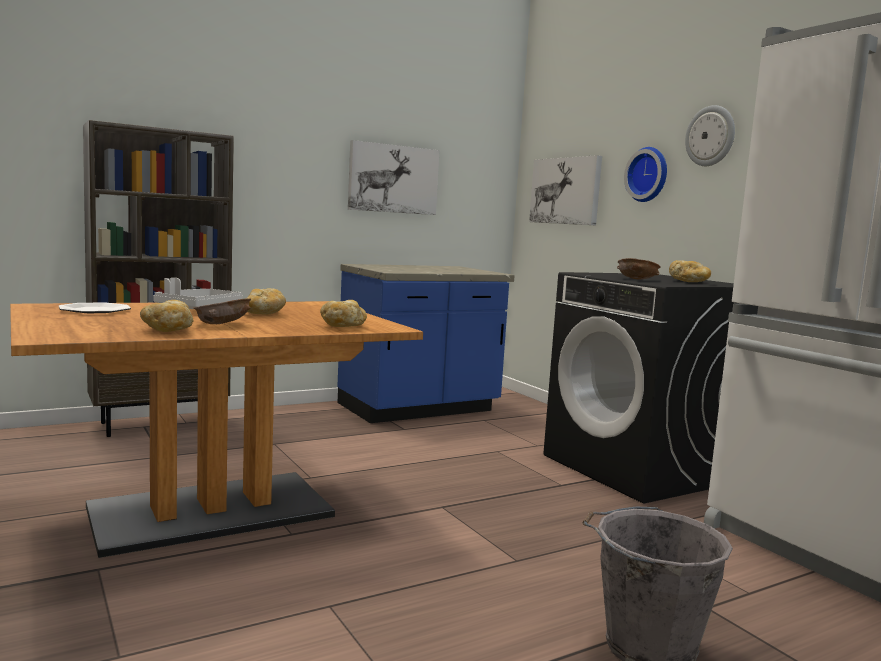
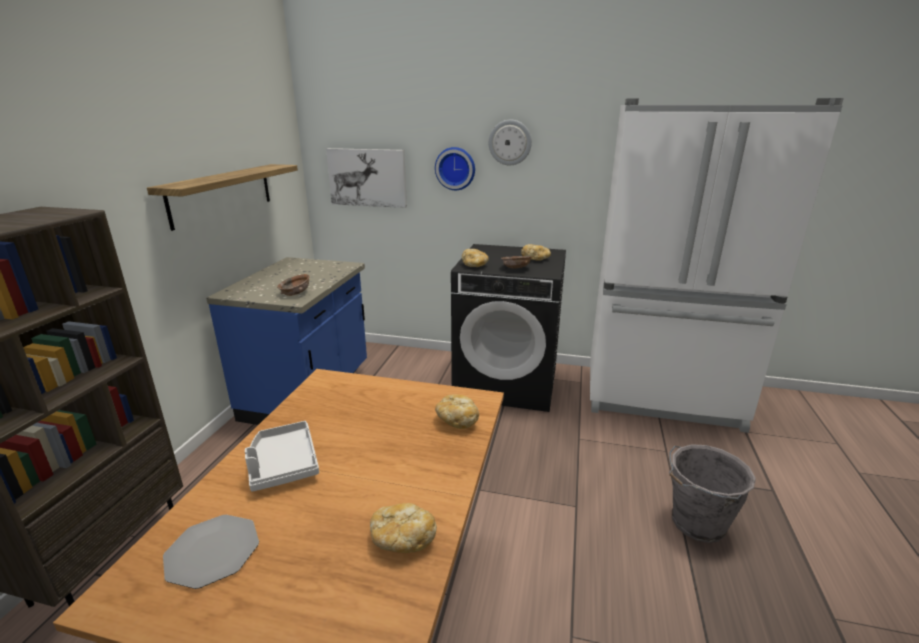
camera: 45 degrees left, 15 degrees up
brown bowl [193,298,251,324] -> brown bowl moved to [277,274,310,296]
bread [245,288,286,315] -> bread moved to [462,249,489,267]
picture [348,140,440,215] -> shelf [147,164,298,231]

